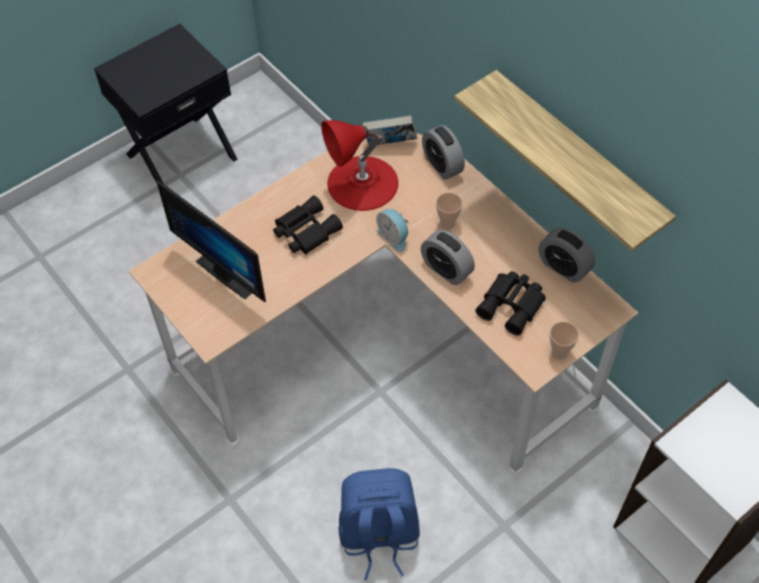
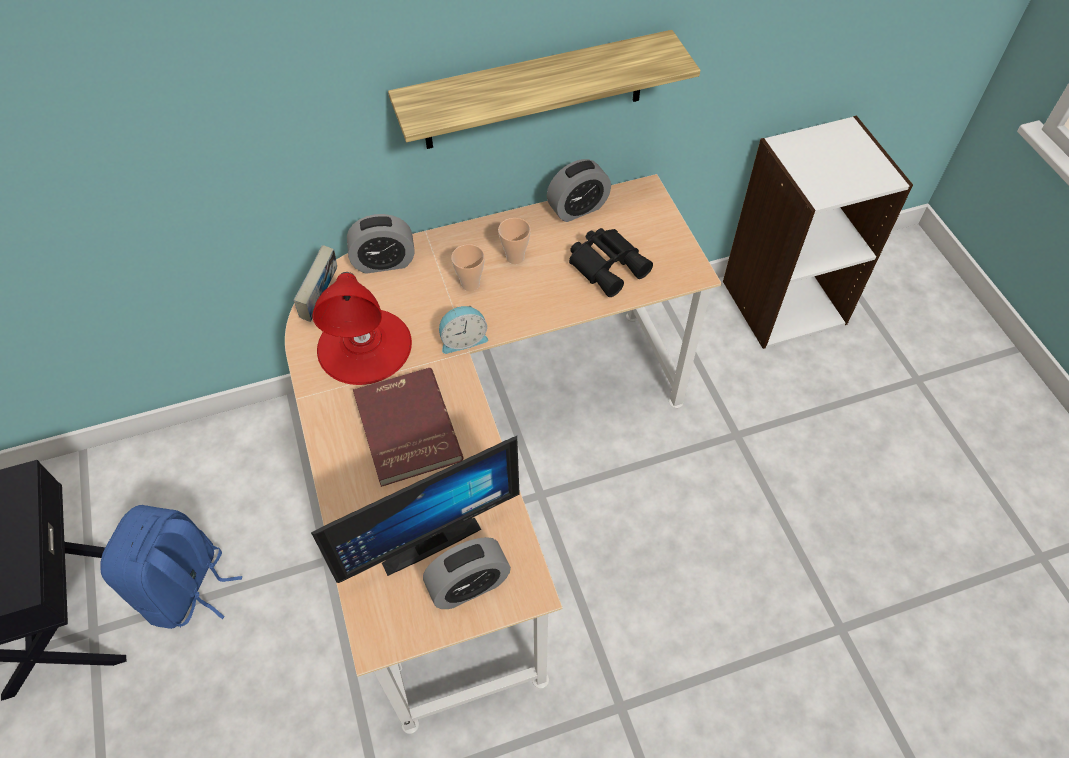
camera: 70 degrees left, 0 degrees up
black binoculars [273,195,343,255] -> red book [353,368,464,487]
blue backpack [339,468,420,580] -> blue backpack moved to [100,505,242,629]
alarm clock [421,230,475,285] -> alarm clock moved to [423,537,511,609]
cup [550,321,579,360] -> cup moved to [498,218,531,264]

